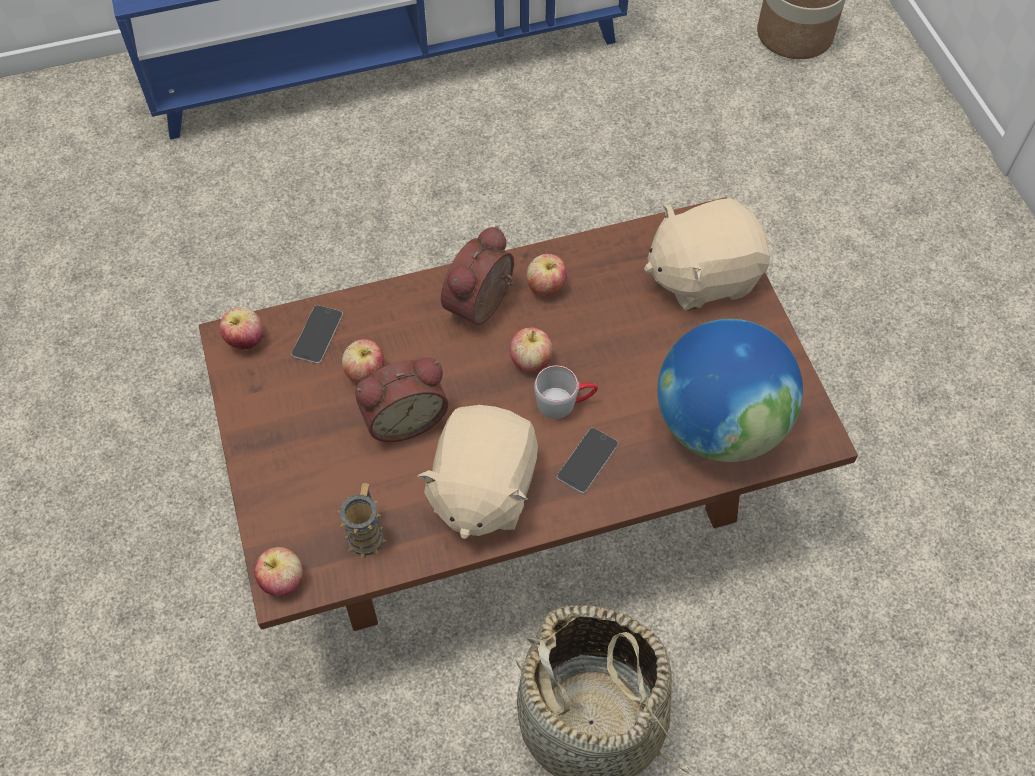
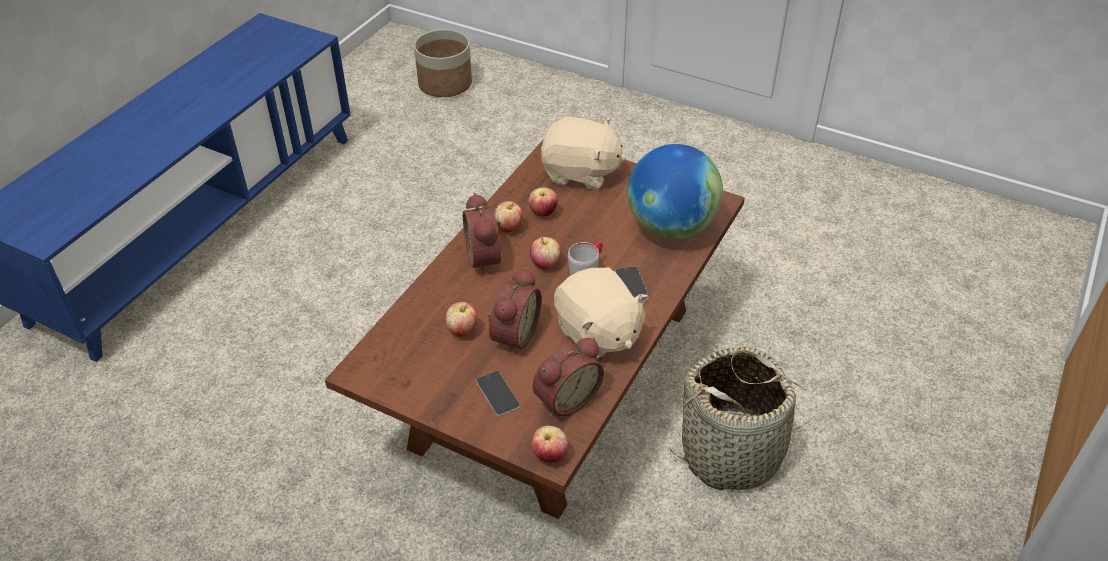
camera: 45 degrees left, 15 degrees down
apple [219,307,263,349] -> apple moved to [528,187,558,217]
phone [291,305,343,364] -> phone moved to [475,371,520,416]
mug [337,483,386,558] -> alarm clock [533,338,604,417]
beige plush toy [644,198,770,311] -> beige plush toy turned 105 degrees counterclockwise [541,117,627,190]

